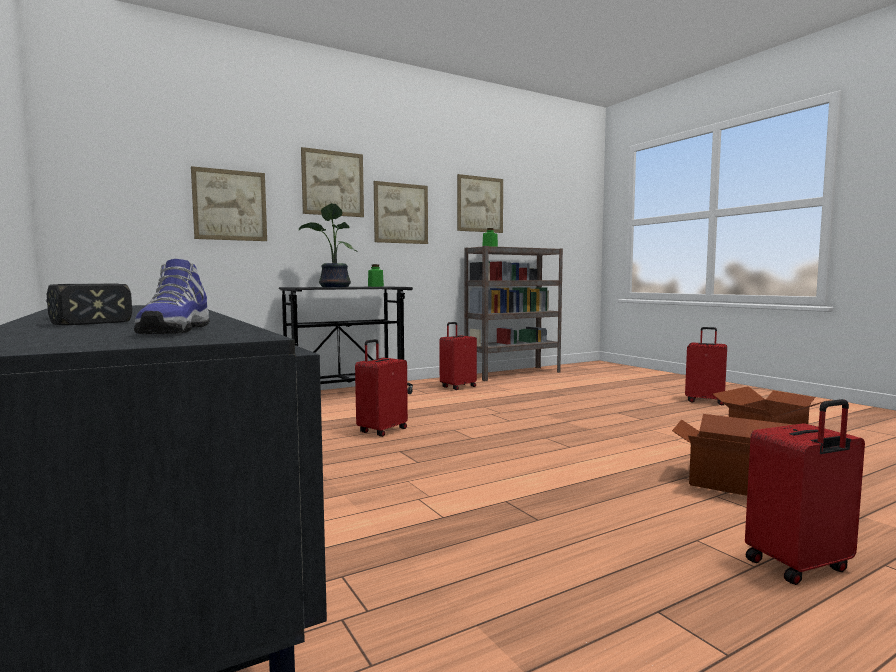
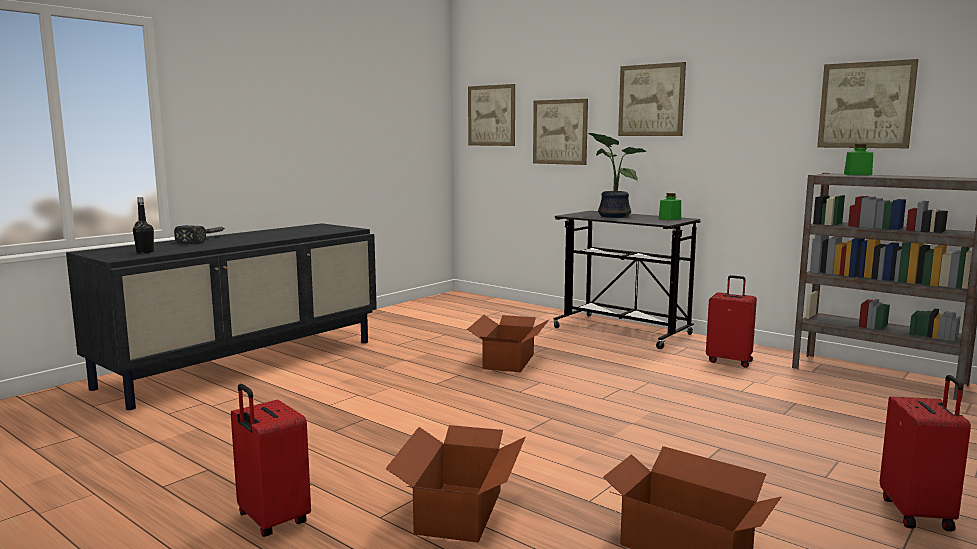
camera: 70 degrees right, 5 degrees up
shoe [134,259,210,334] -> black bottle [133,197,154,253]
red suitcase [355,339,408,437] -> cardboard box [467,315,549,372]
picture [374,181,428,244] -> picture moved to [468,84,515,146]

